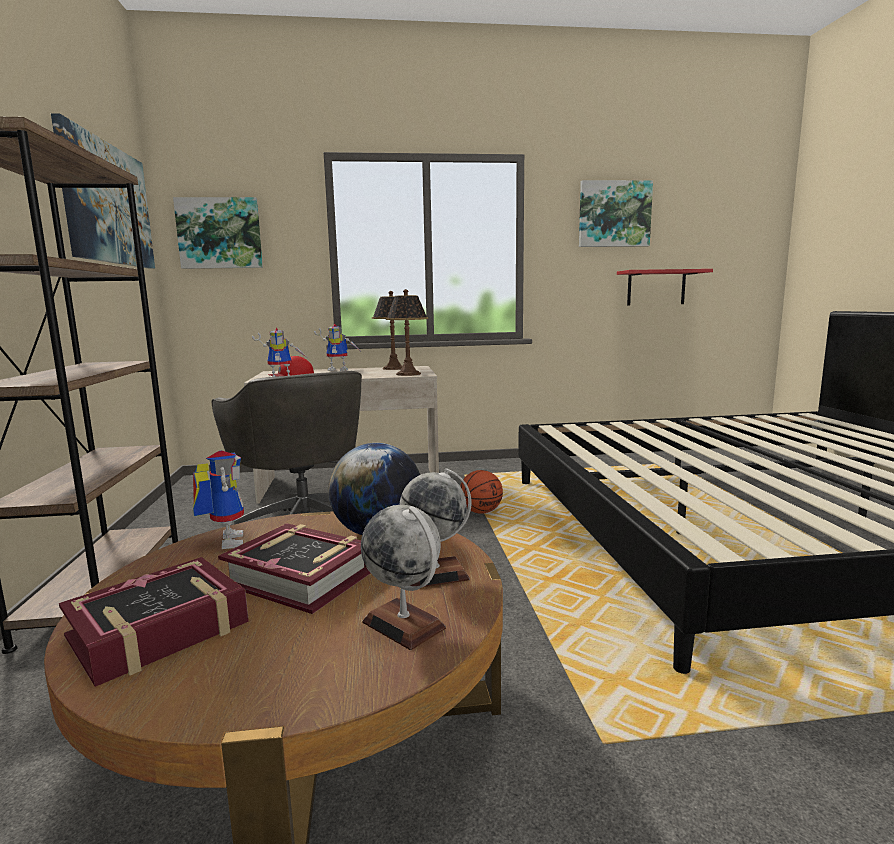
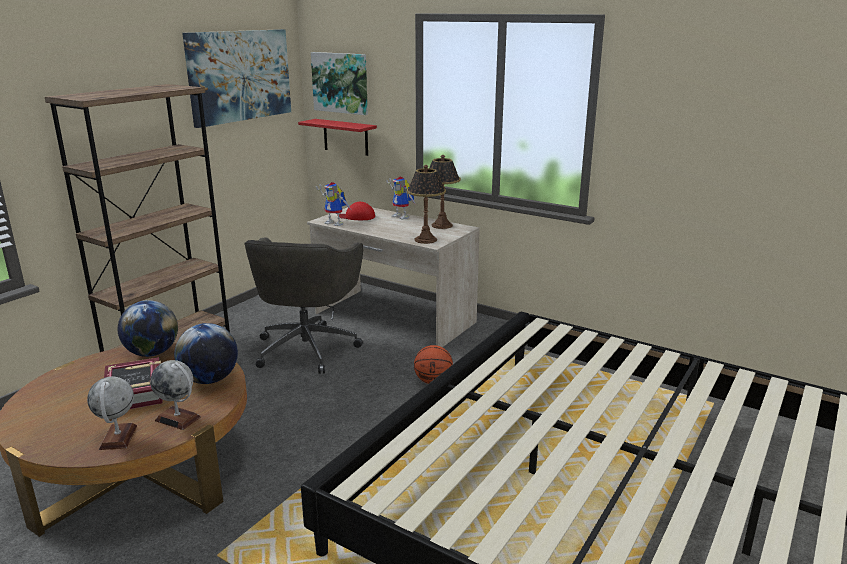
camera: 40 degrees right, 10 degrees up
book [59,557,249,687] -> none
toy robot [193,451,244,549] -> globe [118,300,178,357]
picture [579,180,653,247] -> none
red shelf [617,269,713,305] -> red shelf moved to [298,119,377,156]

